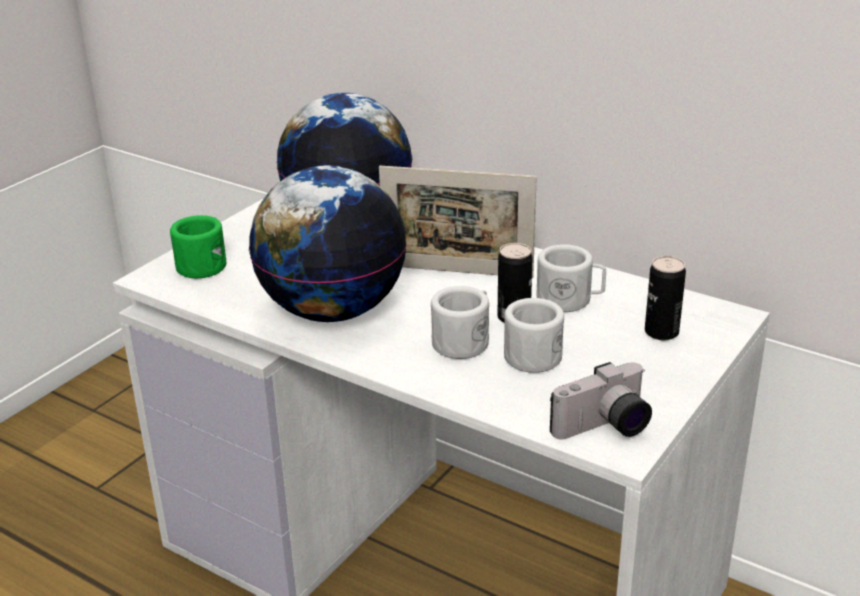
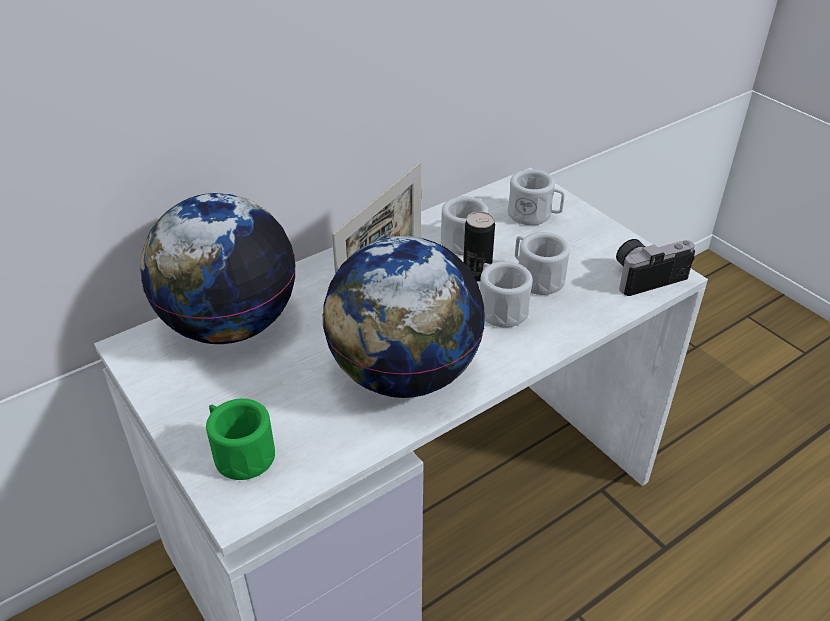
camera: 70 degrees left, 10 degrees up
camera [550,362,652,439] -> camera turned 105 degrees counterclockwise [616,239,695,296]
can [645,256,686,340] -> white mug [508,169,565,225]

